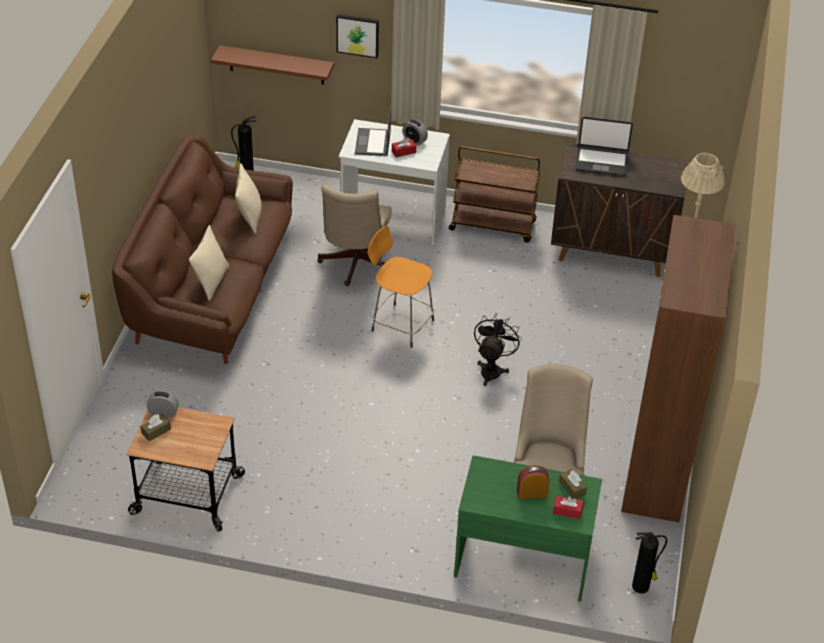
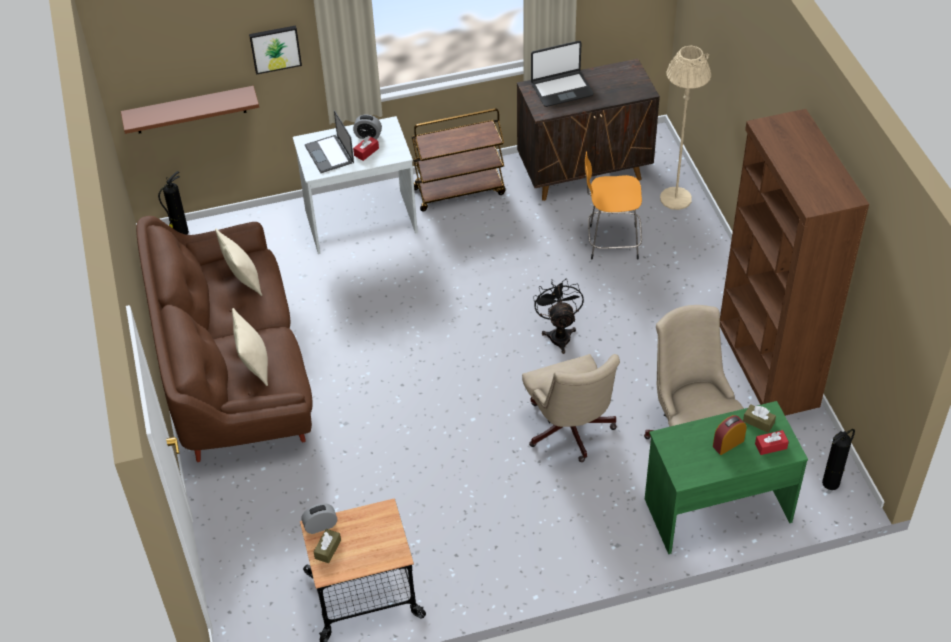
camera: 25 degrees left, 5 degrees up
beige office chair [317,184,392,286] -> beige office chair moved to [522,354,620,462]
orange stool [368,226,435,348] -> orange stool moved to [585,151,642,260]

